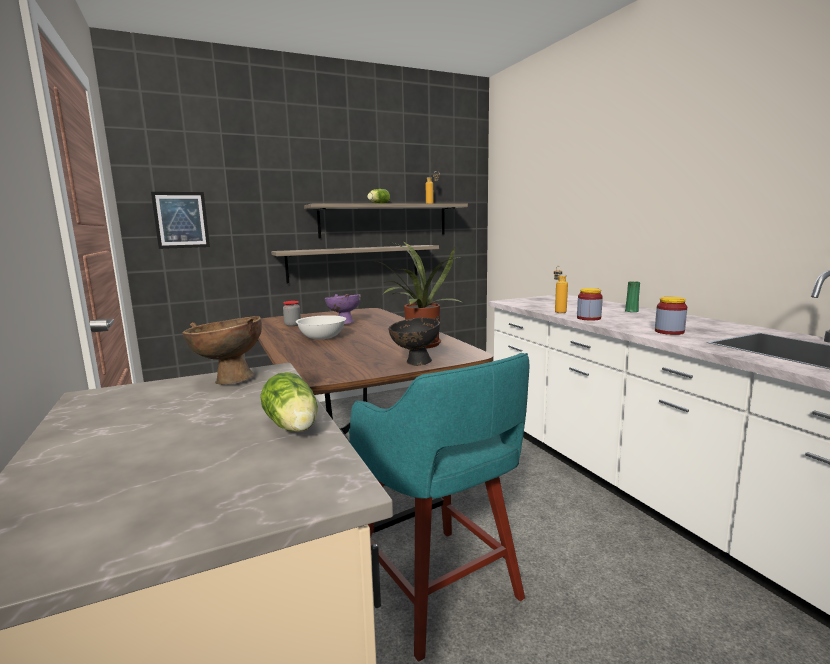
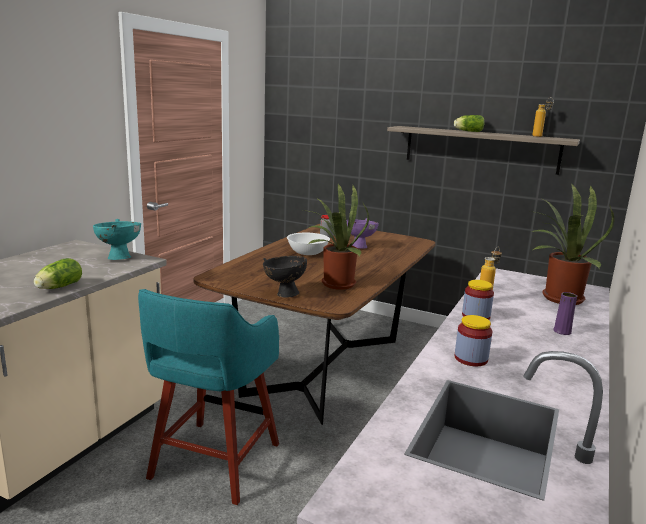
camera: 50 degrees right, 5 degrees up
picture [151,192,210,249] -> none
brown bowl [183,316,262,385] -> turquoise bowl [93,219,141,260]
shelf [271,245,439,283] -> none
green vase [625,281,640,312] -> purple vase [553,292,577,335]
none -> potted plant [528,184,614,305]

